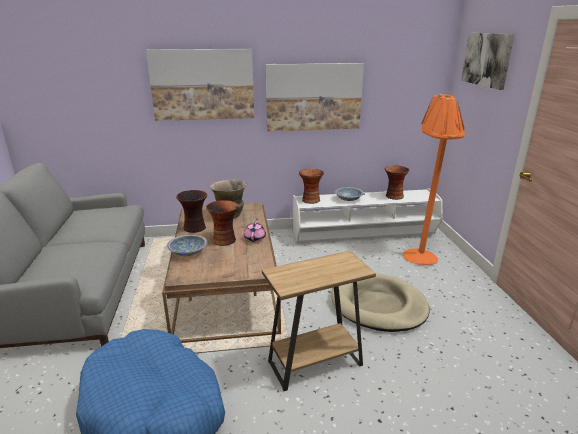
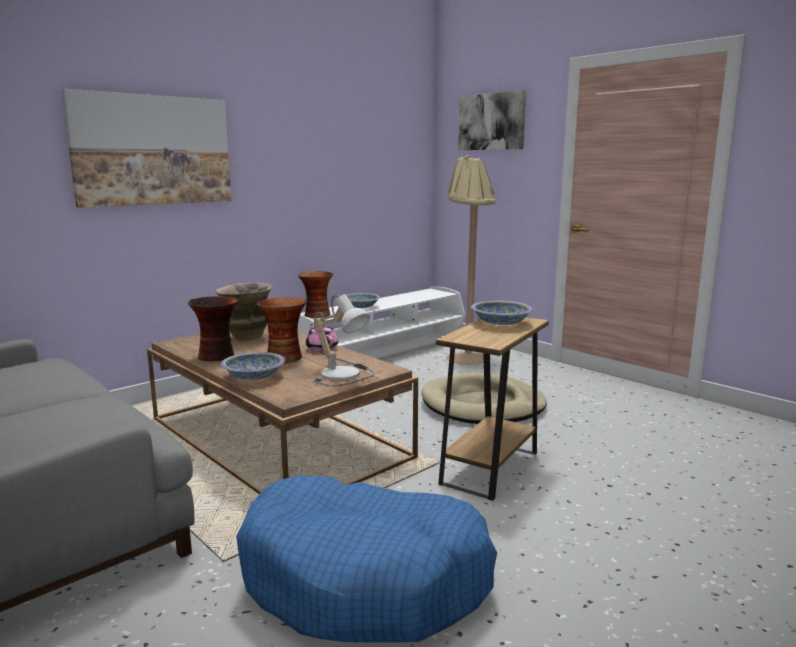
camera: 35 degrees left, 10 degrees down
picture [266,63,364,131] -> none
vase [385,165,410,200] -> none
orange floor lamp [403,94,465,265] -> beige floor lamp [446,155,496,364]
none -> table lamp [314,294,375,386]
none -> bowl [471,301,533,325]

